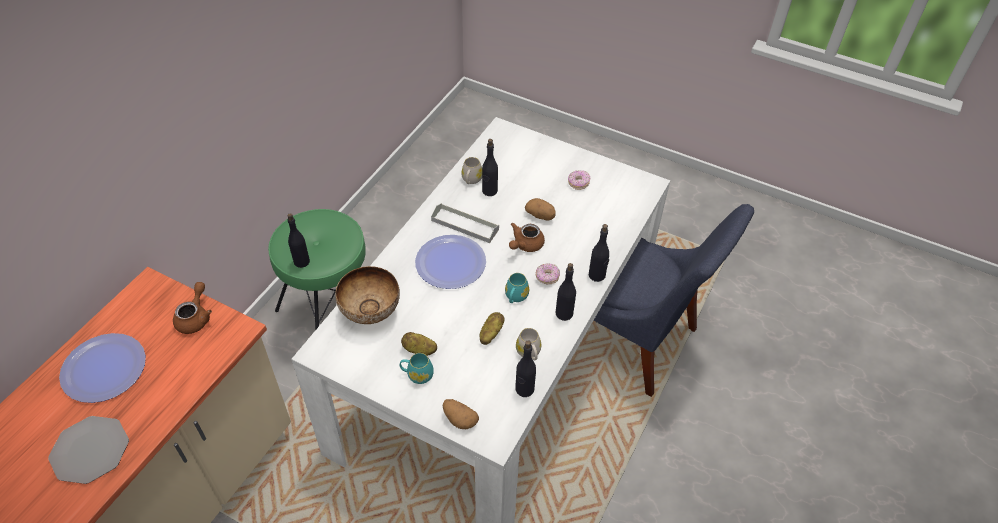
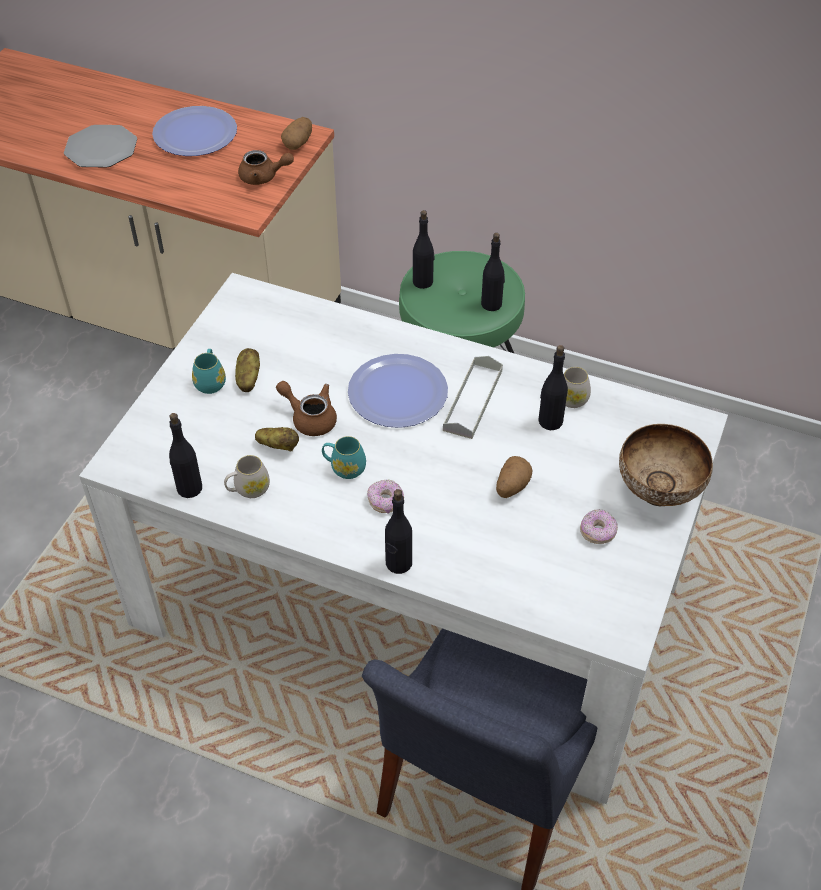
camera: 85 degrees right, 0 degrees up
bowl [335,266,400,324] -> bowl moved to [619,424,713,506]
potato [443,399,479,429] -> potato moved to [281,117,312,150]
brown teapot [509,223,545,252] -> brown teapot moved to [276,381,337,436]
black bottle [555,263,576,321] -> black bottle moved to [481,233,505,311]

